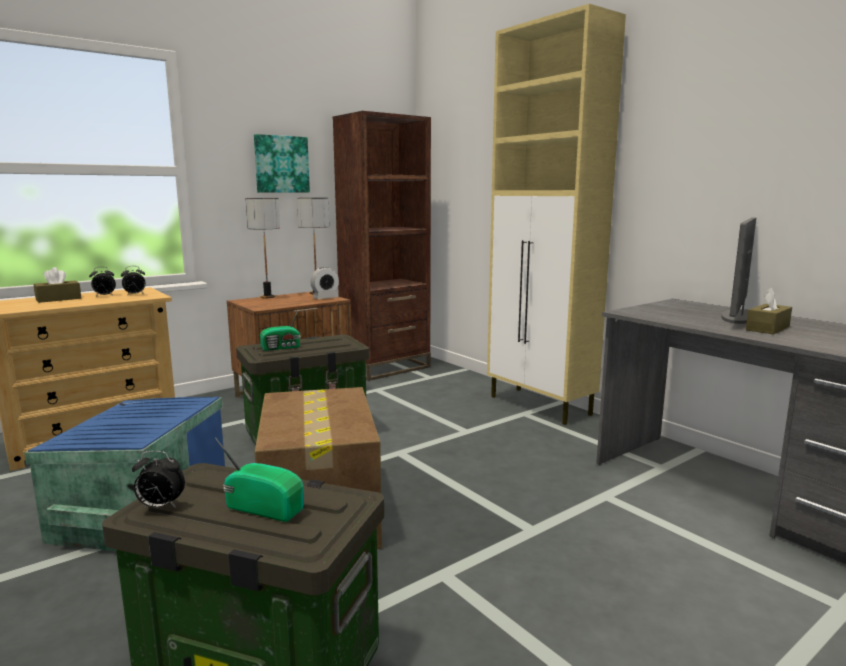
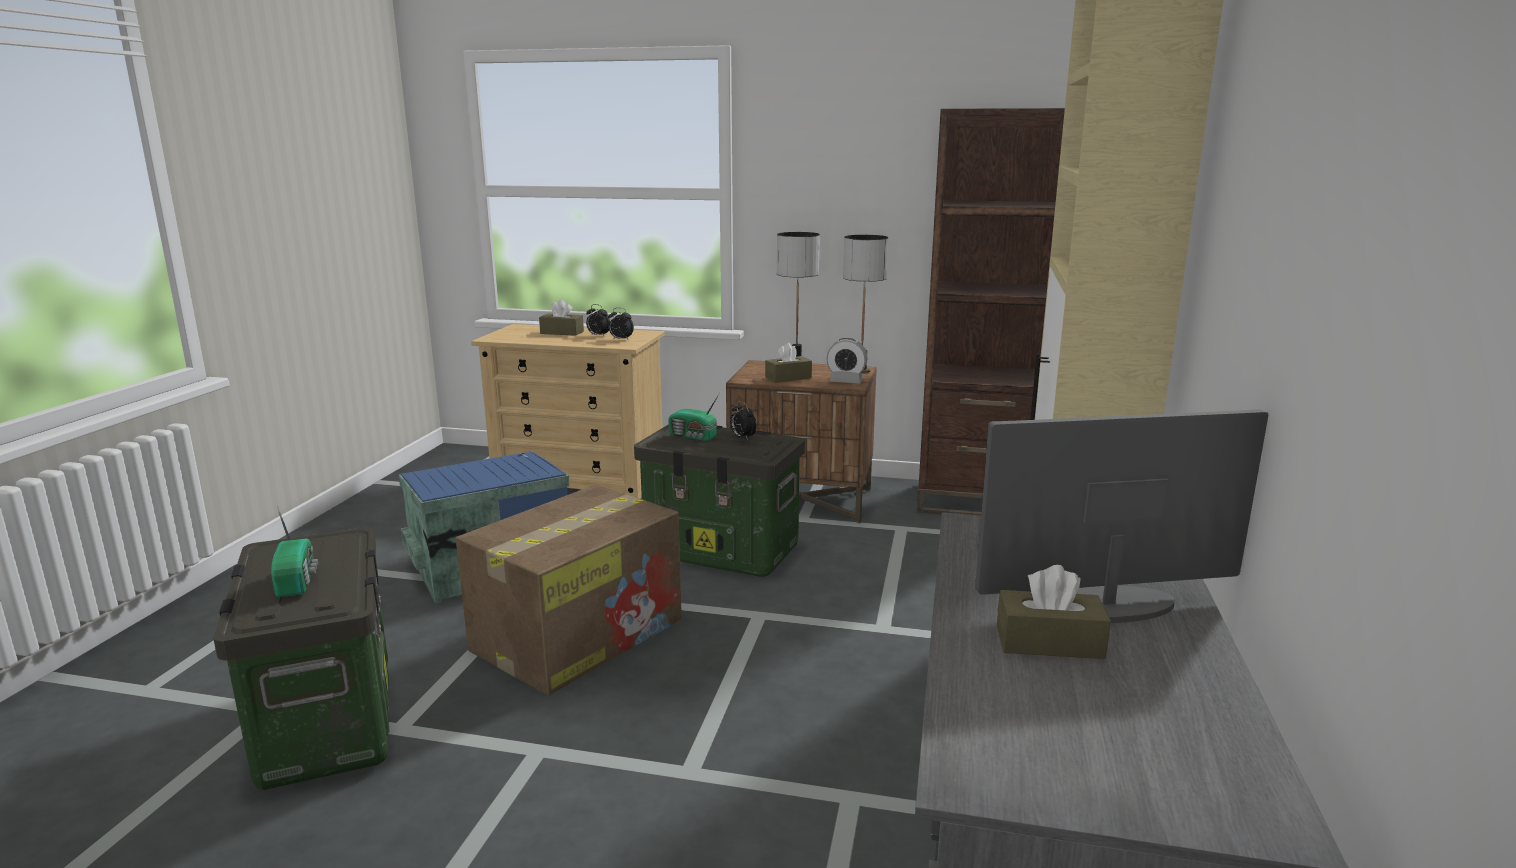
camera: 50 degrees right, 5 degrees up
alarm clock [132,451,185,508] -> alarm clock moved to [730,401,756,440]
picture [254,134,310,193] -> none
none -> brown tissue box [765,343,812,383]

